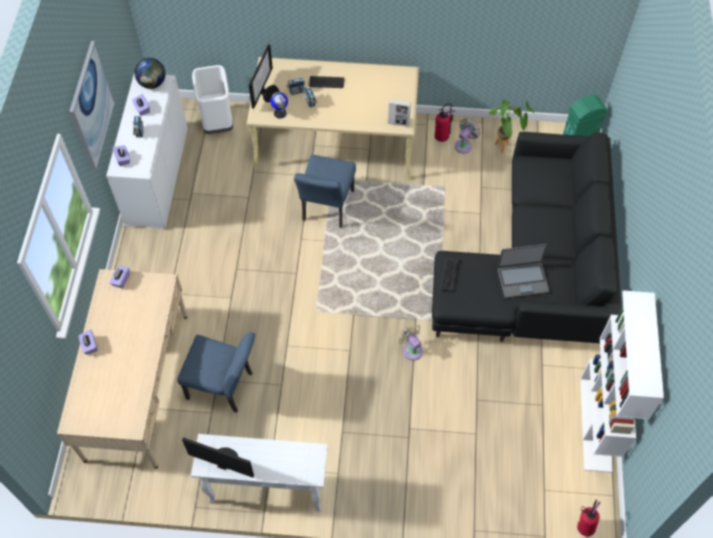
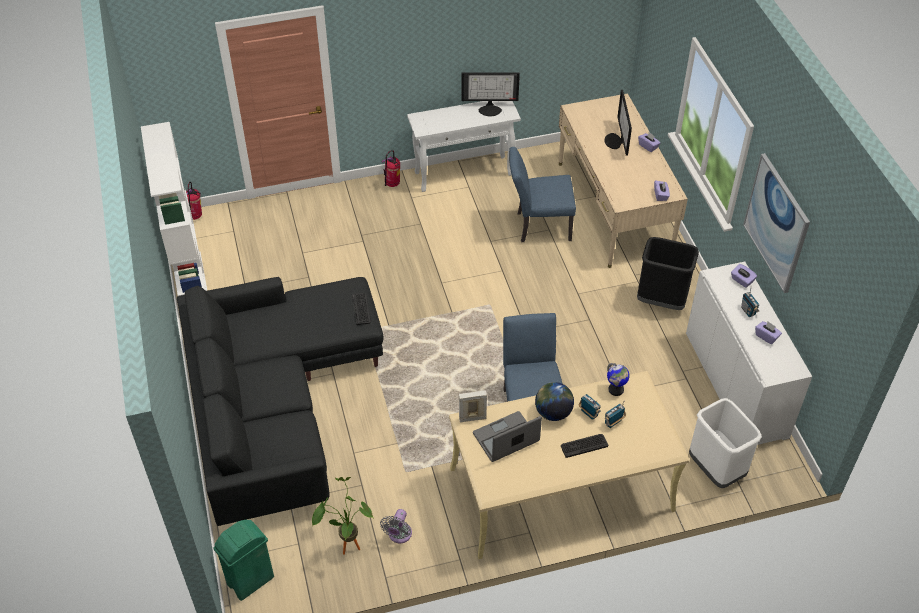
camera: 160 degrees right, 10 degrees down
globe [134,58,165,89] -> globe moved to [535,382,574,421]
monitor [249,44,279,109] -> monitor moved to [604,90,632,156]
beige fan [397,324,423,361] -> none
fire extinguisher [435,103,455,142] -> fire extinguisher moved to [382,150,400,187]
laptop [498,244,550,298] -> laptop moved to [473,411,542,462]
none -> black trash can [637,237,699,310]

